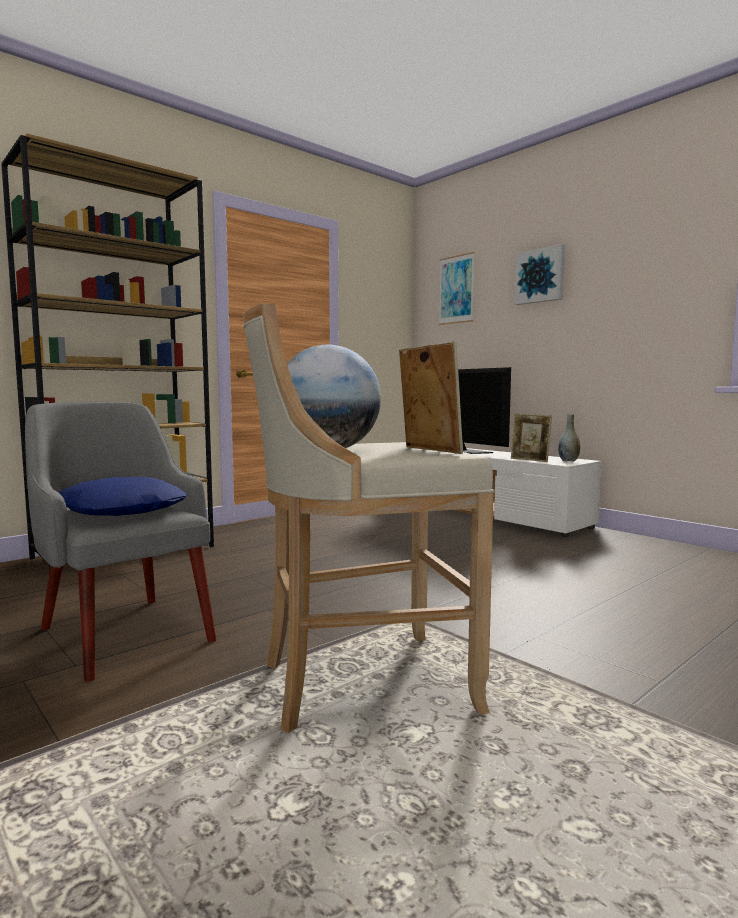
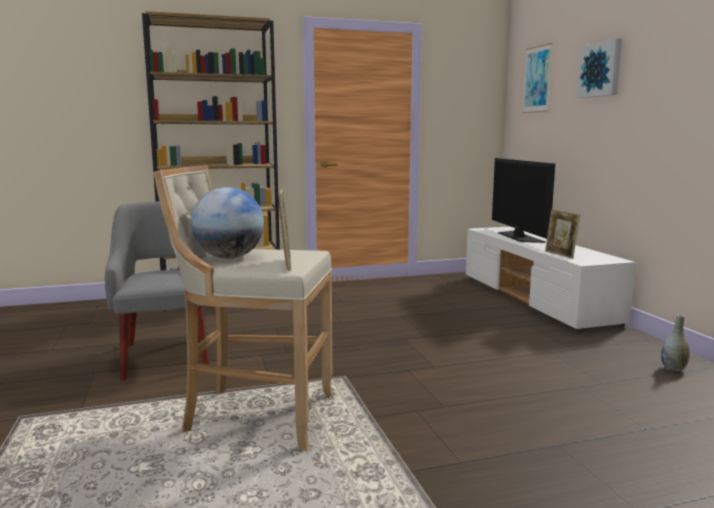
camera: 25 degrees right, 5 degrees up
blue pillow [58,477,187,516] -> none
grey vase [558,414,580,461] -> grey vase moved to [661,315,690,372]

